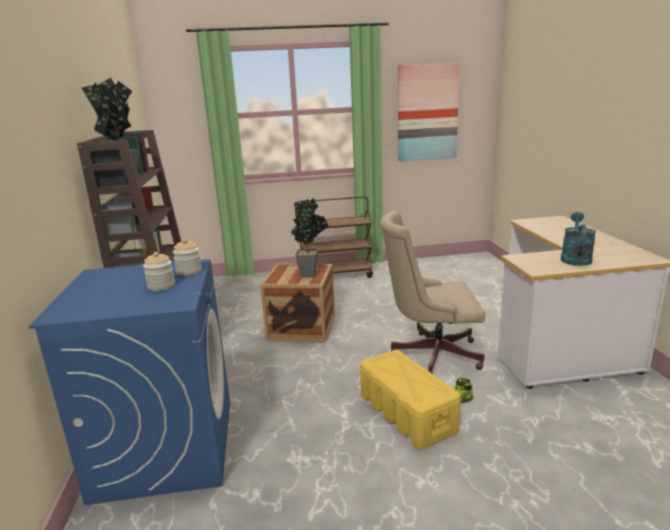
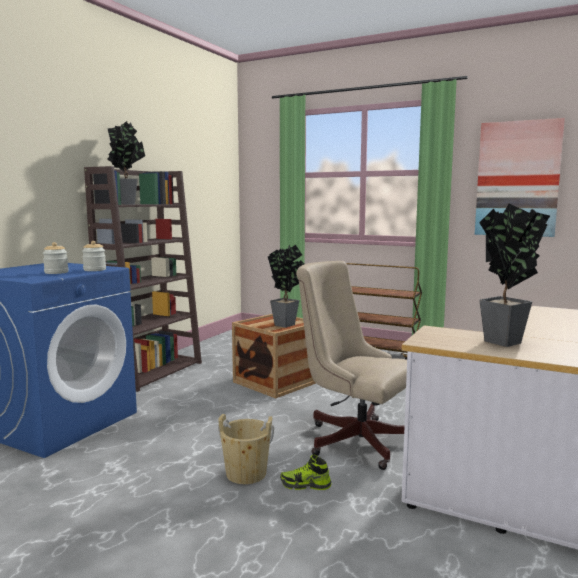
camera: 35 degrees right, 10 degrees down
yellow storage box [360,350,461,449] -> beige bucket [218,414,274,484]
turquoise watering can [561,212,596,266] -> potted plant [479,204,550,347]

